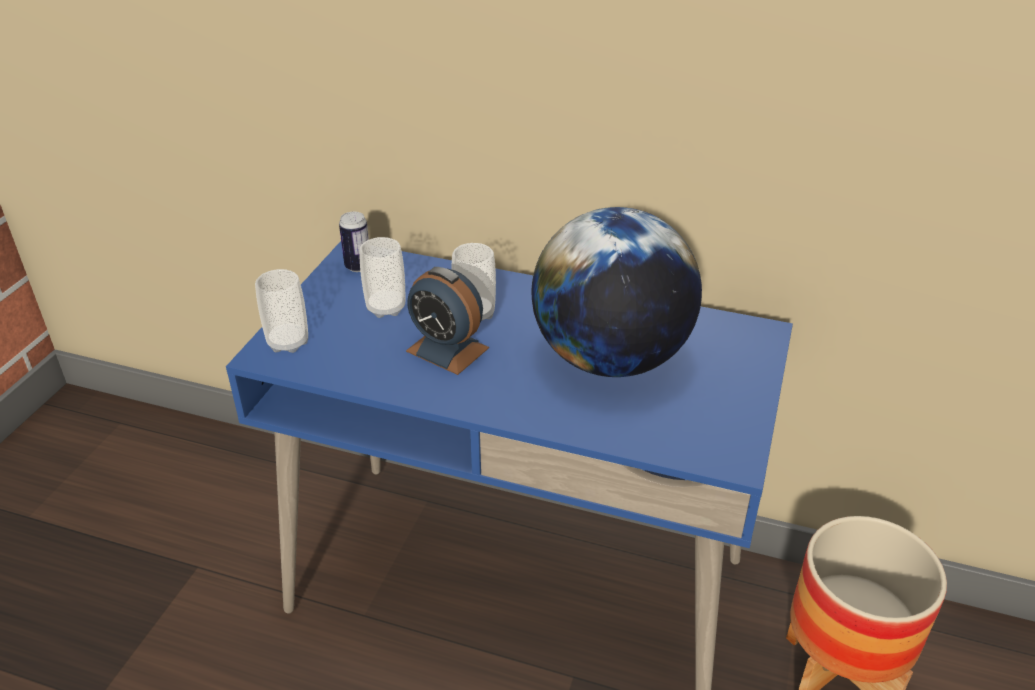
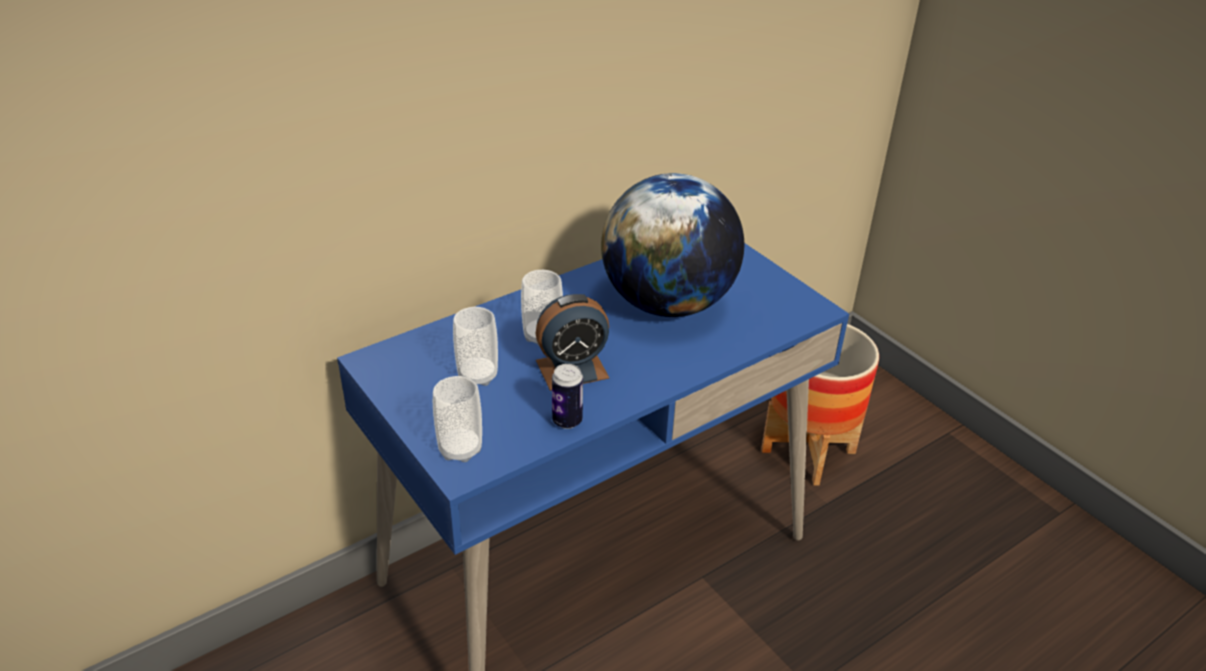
camera: 55 degrees left, 0 degrees up
can [339,212,369,272] -> can moved to [552,364,583,429]

